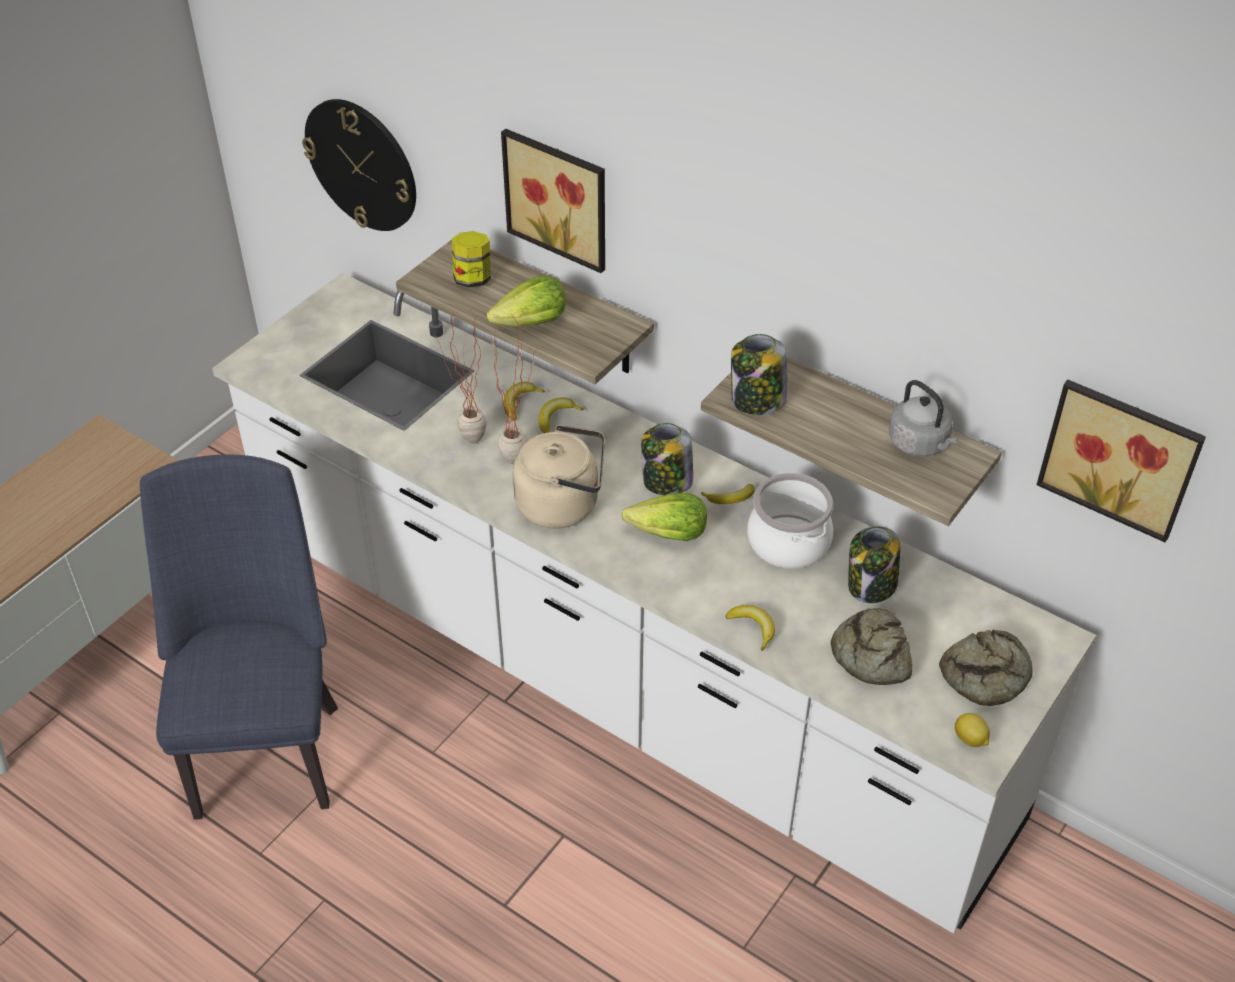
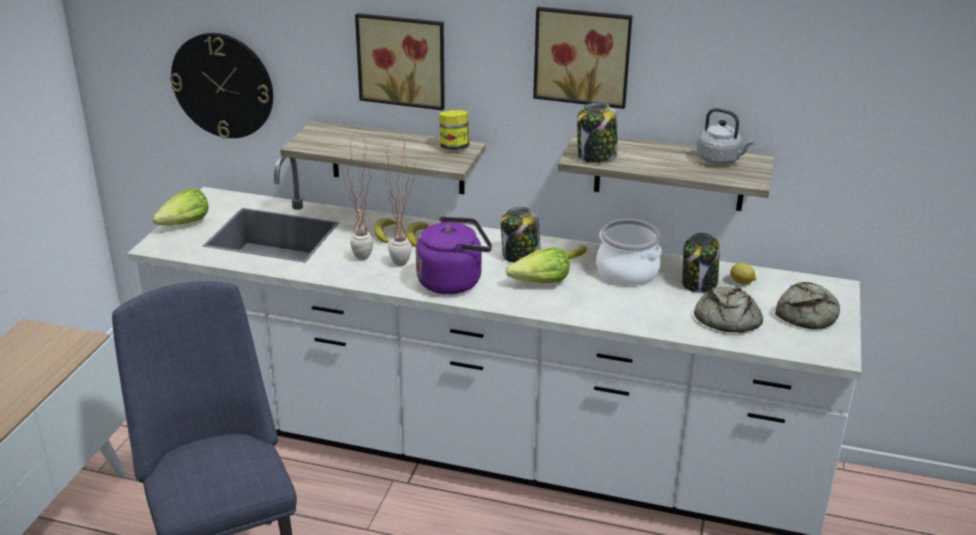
camera: 20 degrees left, 15 degrees down
jar [452,231,491,287] -> jar moved to [439,110,469,150]
lettuce [487,276,566,327] -> lettuce moved to [152,189,209,225]
beige kettle [513,425,605,529] -> purple kettle [416,216,492,294]
banana [725,605,775,651] -> none
lemon [955,713,990,747] -> lemon moved to [730,263,756,285]
picture [1037,379,1206,542] -> picture moved to [533,7,632,109]

